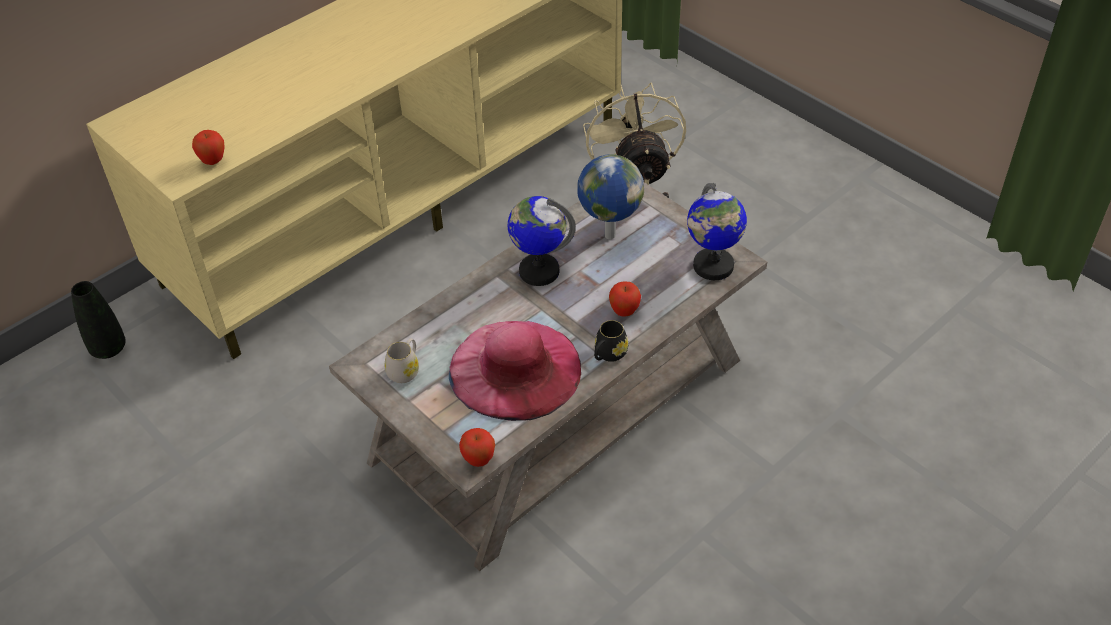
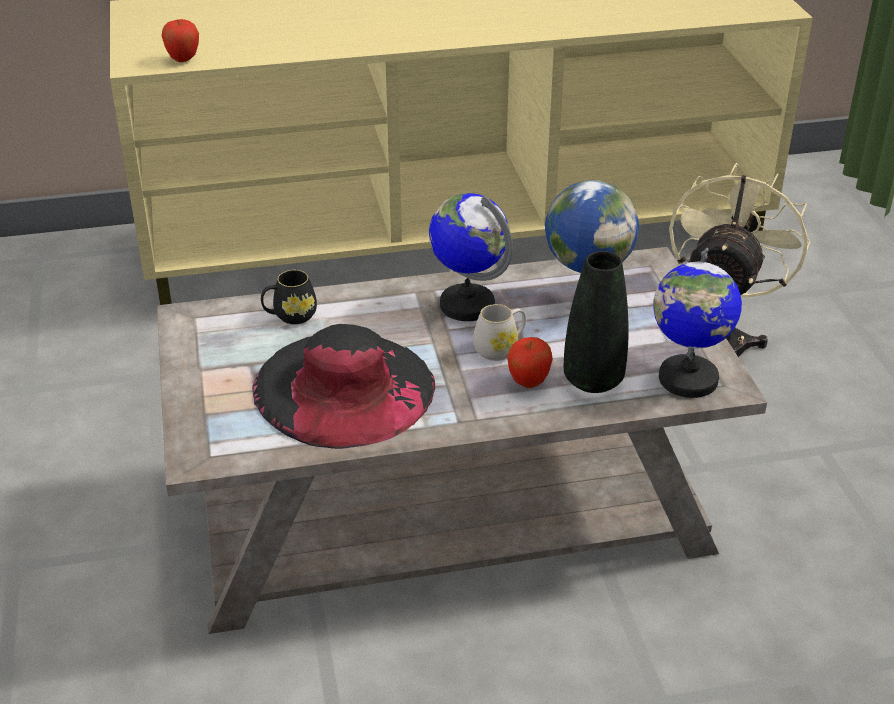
camera: 30 degrees right, 10 degrees down
black vase [71,281,126,359] -> black vase moved to [564,251,629,393]
white mug [385,338,419,383] -> white mug moved to [473,304,526,361]
pink hat [449,321,581,421] -> black hat [252,324,435,449]
apple [459,428,495,467] -> none
black mug [594,320,628,362] -> black mug moved to [261,270,317,324]

